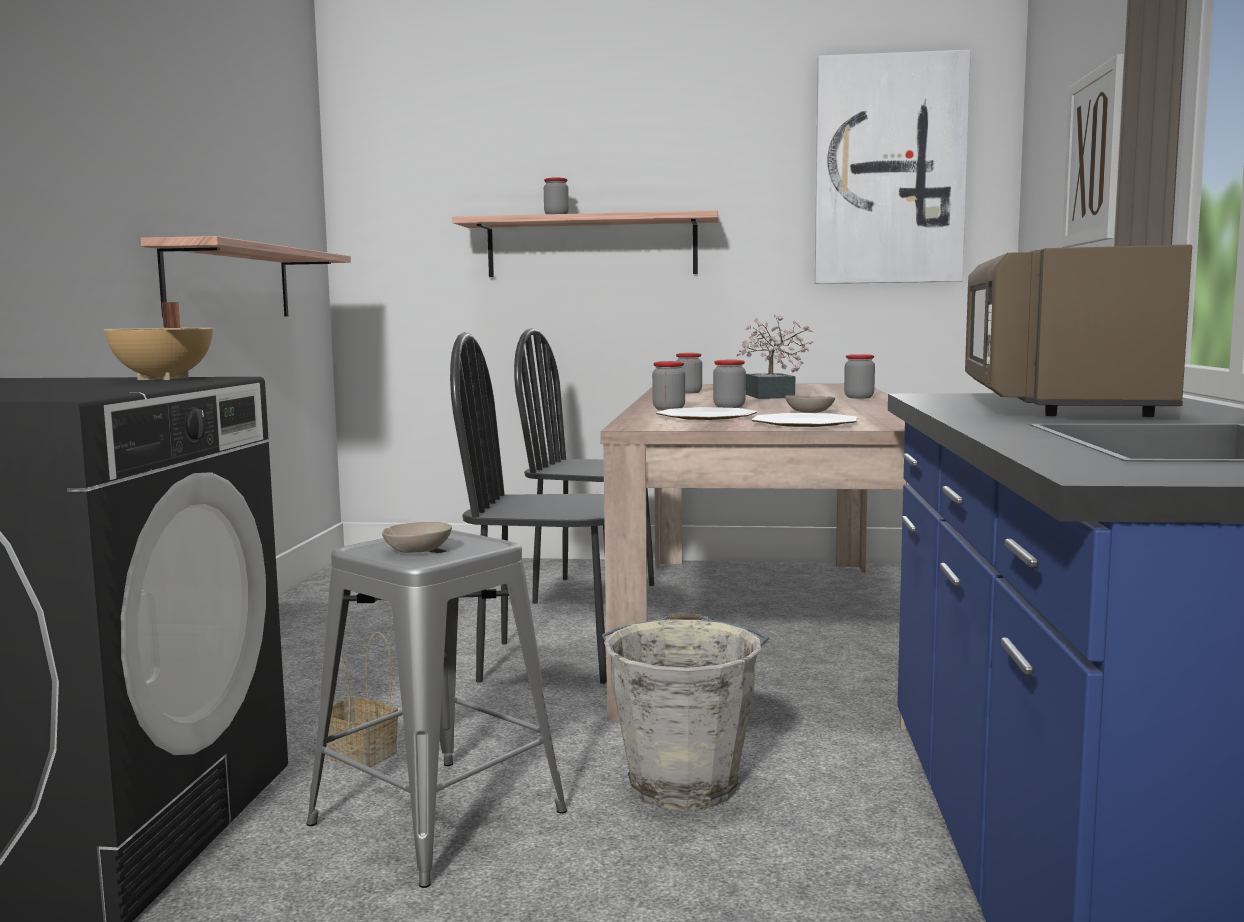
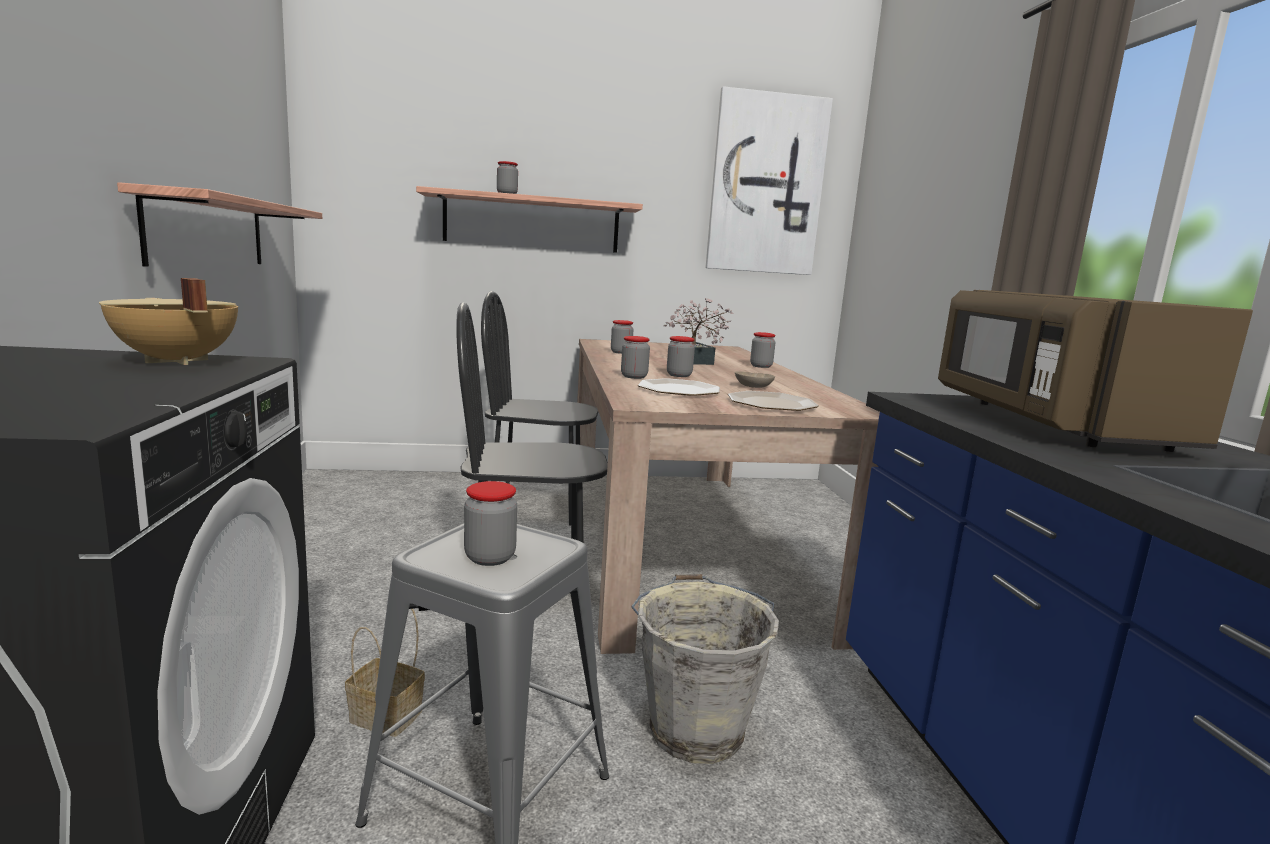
camera: 15 degrees left, 5 degrees up
beige bowl [382,522,452,553] -> jar [464,481,517,566]
picture [1062,54,1124,248] -> none

